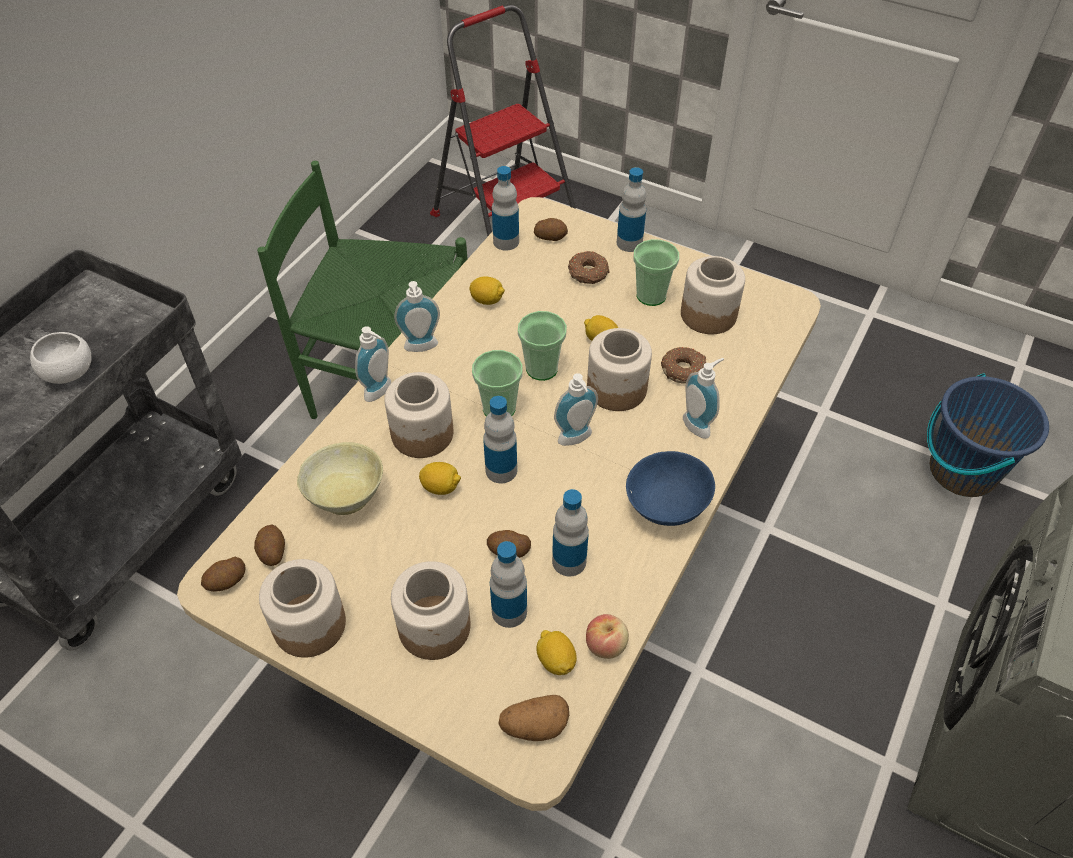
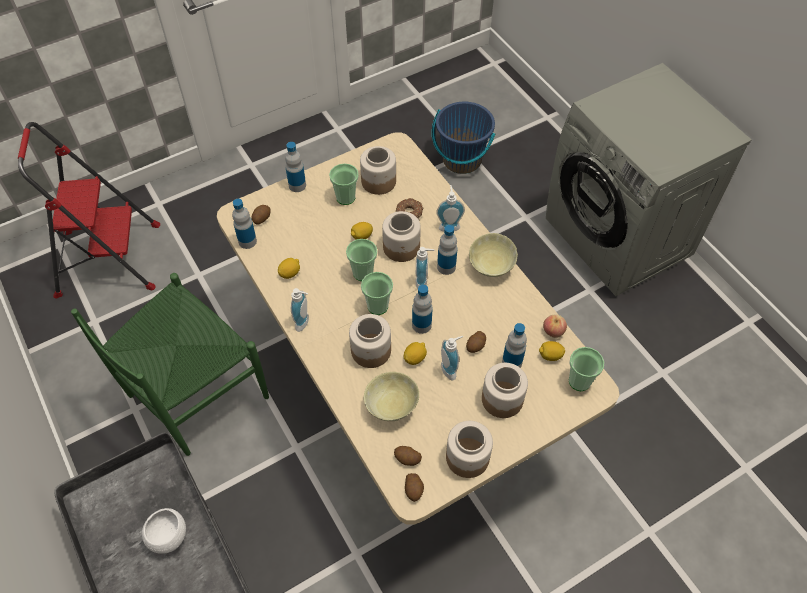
camera: 60 degrees left, 5 degrees up
soap dispenser [355,326,391,402] -> soap dispenser moved to [441,336,463,380]
potato [499,695,569,741] -> cup [569,347,604,391]
bottle [552,489,589,577] -> bottle moved to [437,225,457,275]
donut [568,251,610,284] -> none
blue bowl [626,451,715,526] -> beige bowl [469,233,518,277]

